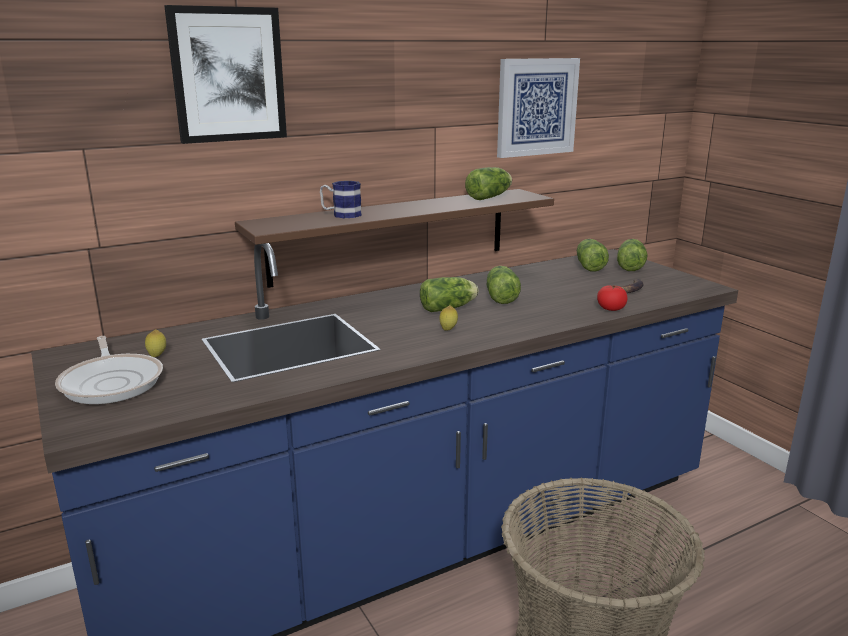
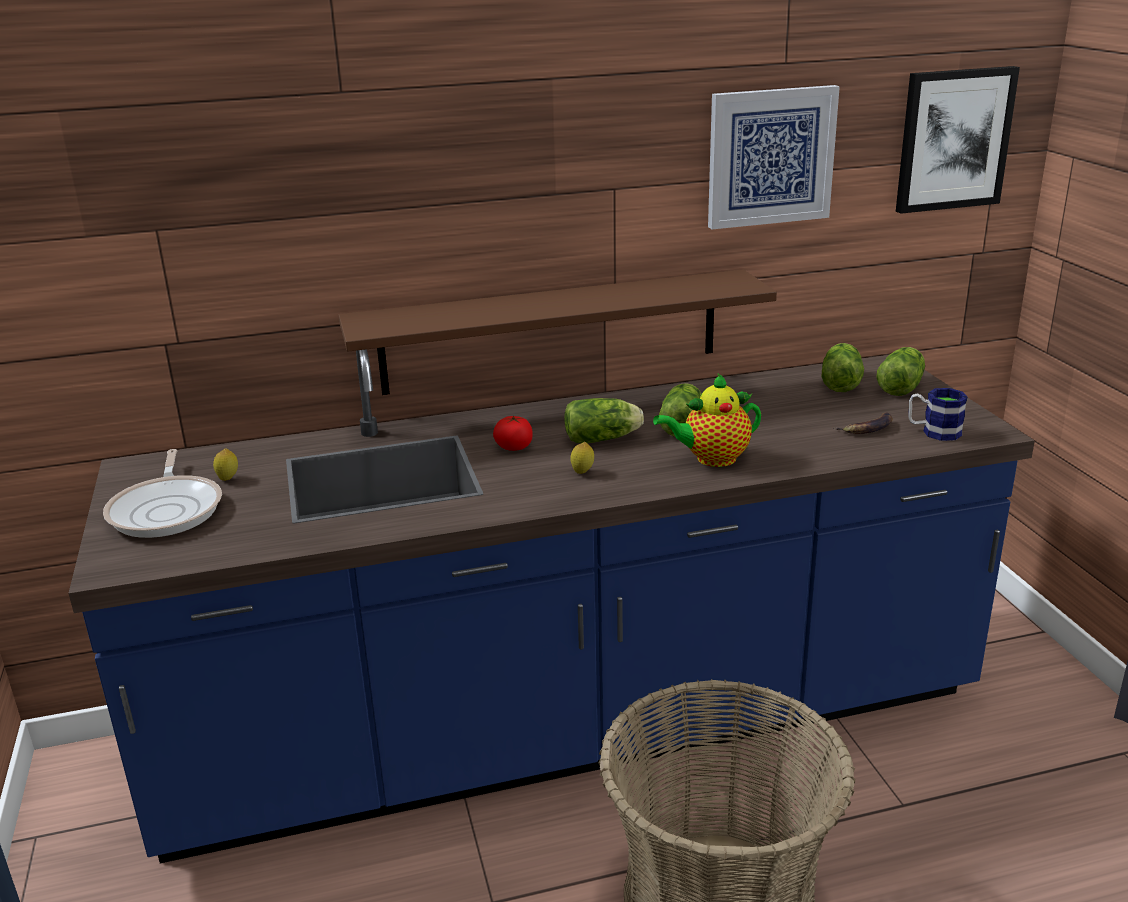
camera: 15 degrees right, 5 degrees up
picture [164,5,287,144] -> picture moved to [896,66,1020,214]
mug [320,181,362,218] -> mug moved to [908,388,968,441]
lettuce [465,167,512,200] -> none
tomato [597,285,628,311] -> tomato moved to [493,416,533,451]
none -> teapot [653,374,761,467]

